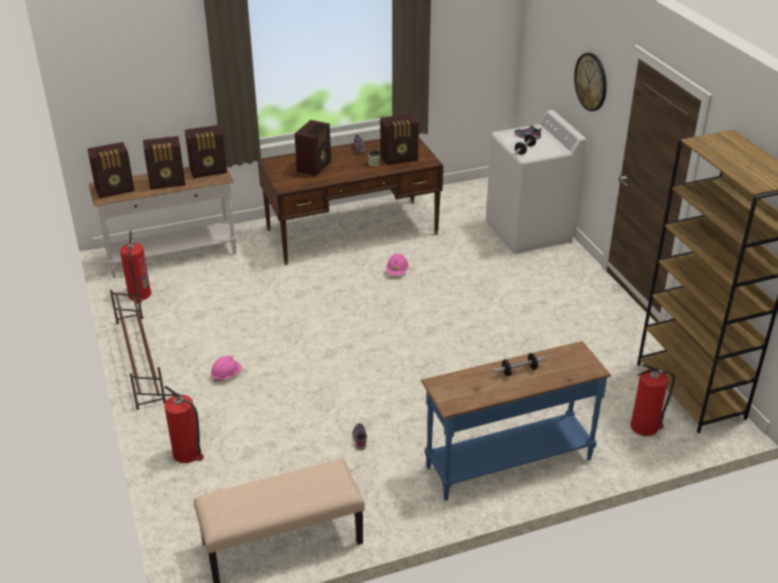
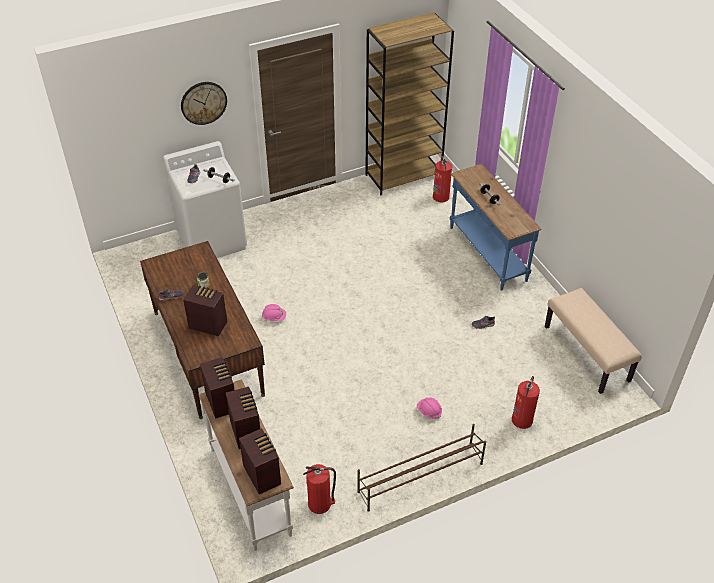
camera: 95 degrees left, 10 degrees up
radio [380,114,419,165] -> none

